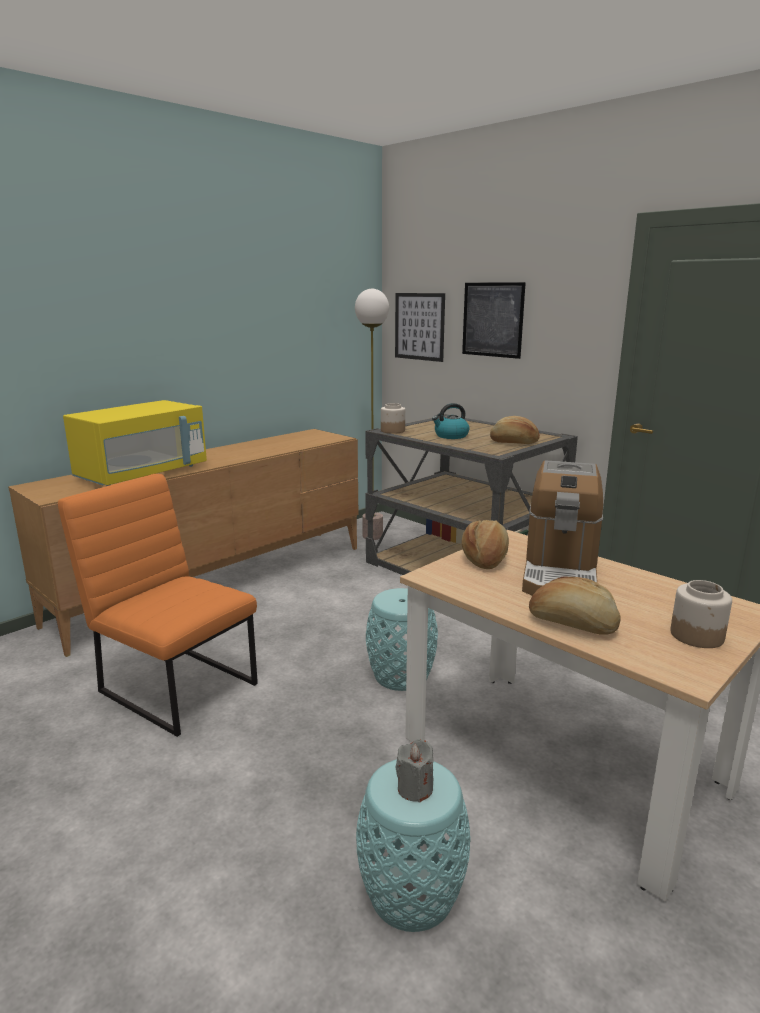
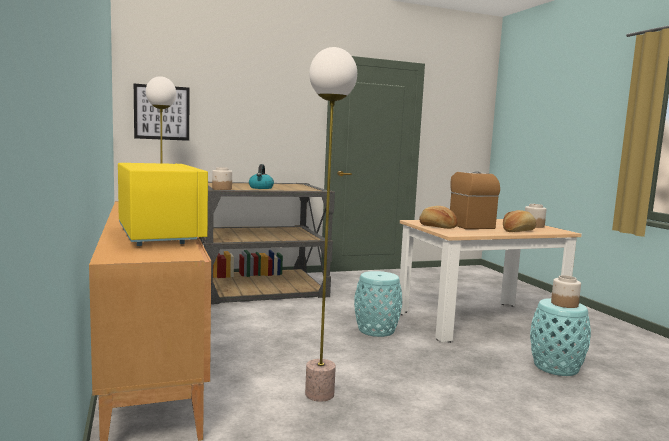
camera: 65 degrees left, 10 degrees down
orange chair [58,474,258,737] -> floor lamp [305,47,357,402]
grey candle [396,739,433,803] -> jar [551,275,581,308]
picture [462,282,526,359] -> none
bread [490,416,540,444] -> none
coffee machine [522,460,603,596] -> coffee machine turned 150 degrees counterclockwise [450,171,500,229]

